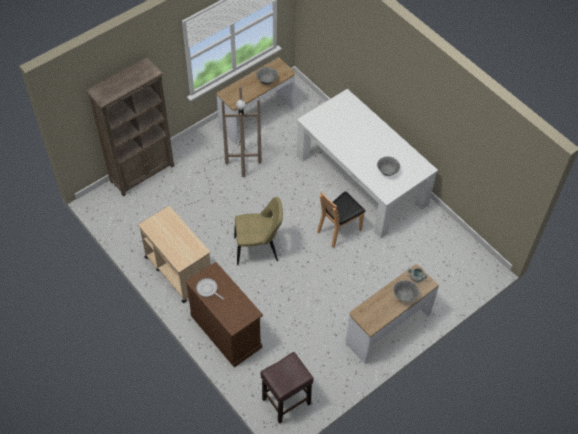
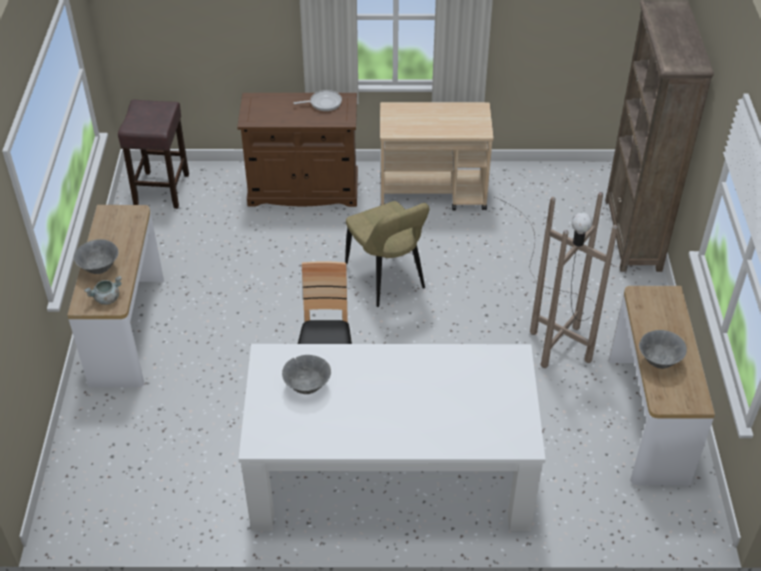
camera: 130 degrees right, 10 degrees down
beige chair [234,197,283,265] -> beige chair turned 60 degrees counterclockwise [345,201,430,307]

